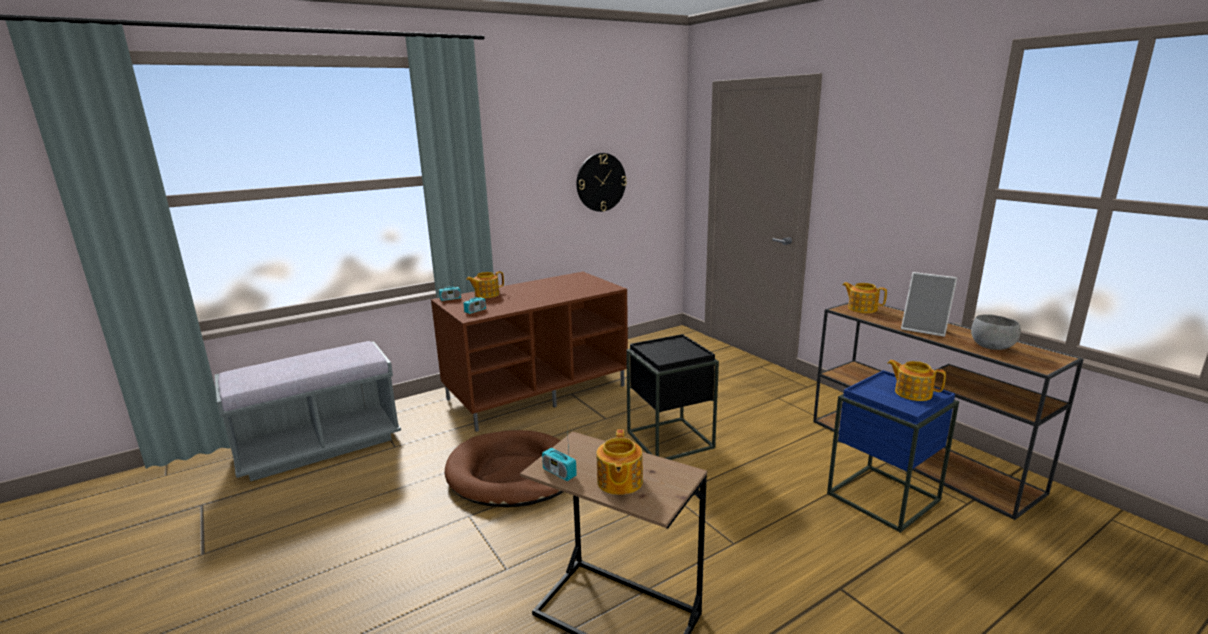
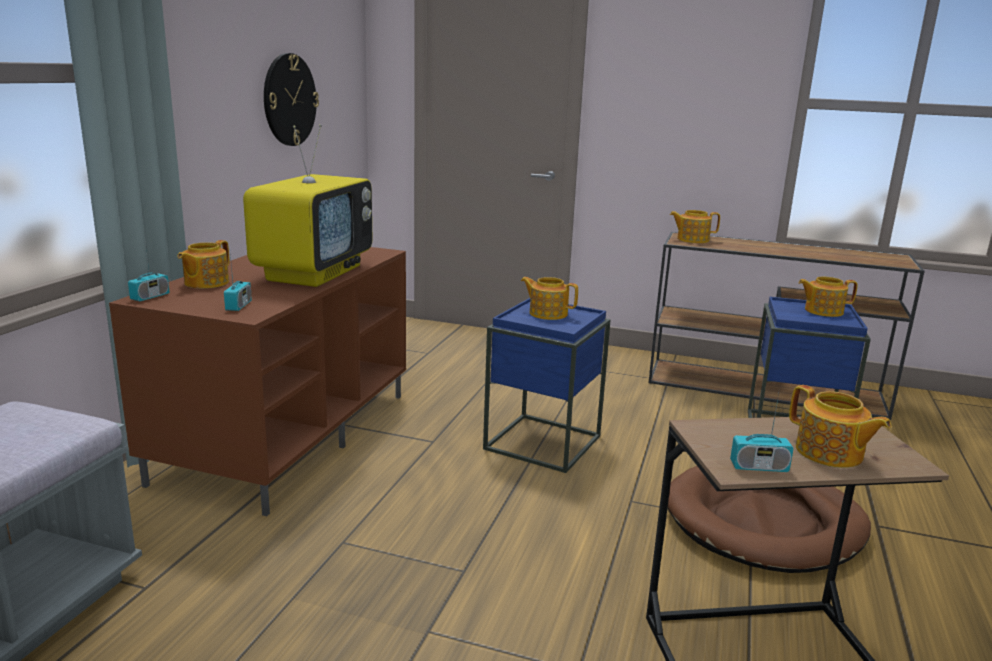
camera: 40 degrees left, 0 degrees up
brown dog bed [445,430,563,507] -> brown dog bed moved to [668,466,871,573]
black side table [626,334,719,460] -> blue side table [483,298,611,473]
picture frame [901,272,957,337] -> none
grey bowl [971,314,1021,350] -> none
none -> television [243,124,372,287]
none -> teapot [521,277,578,320]

